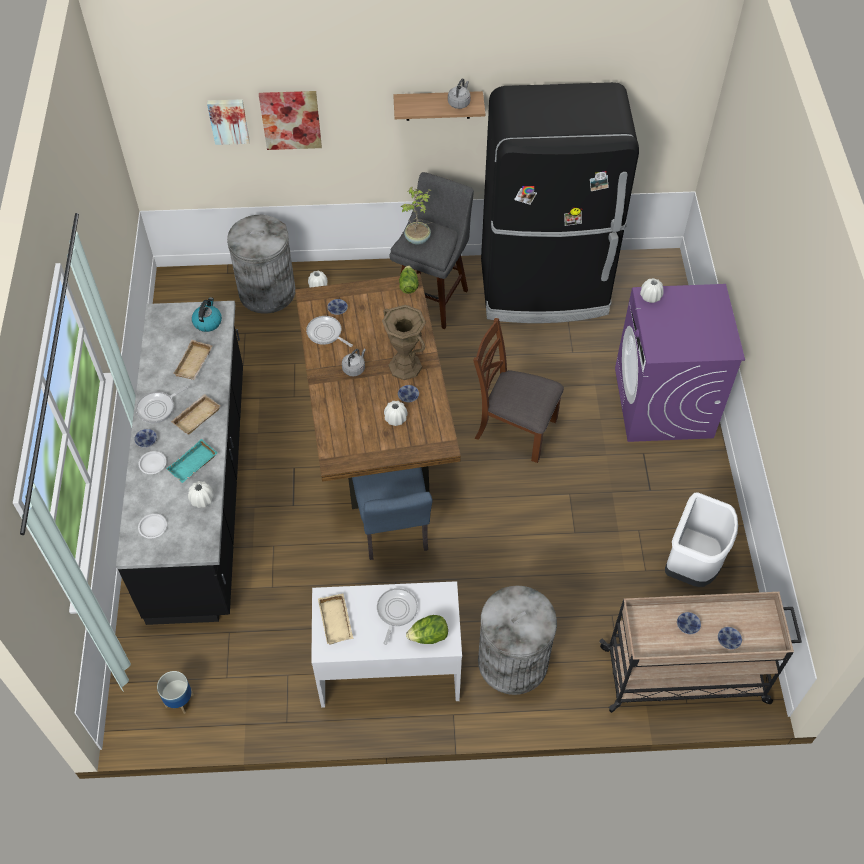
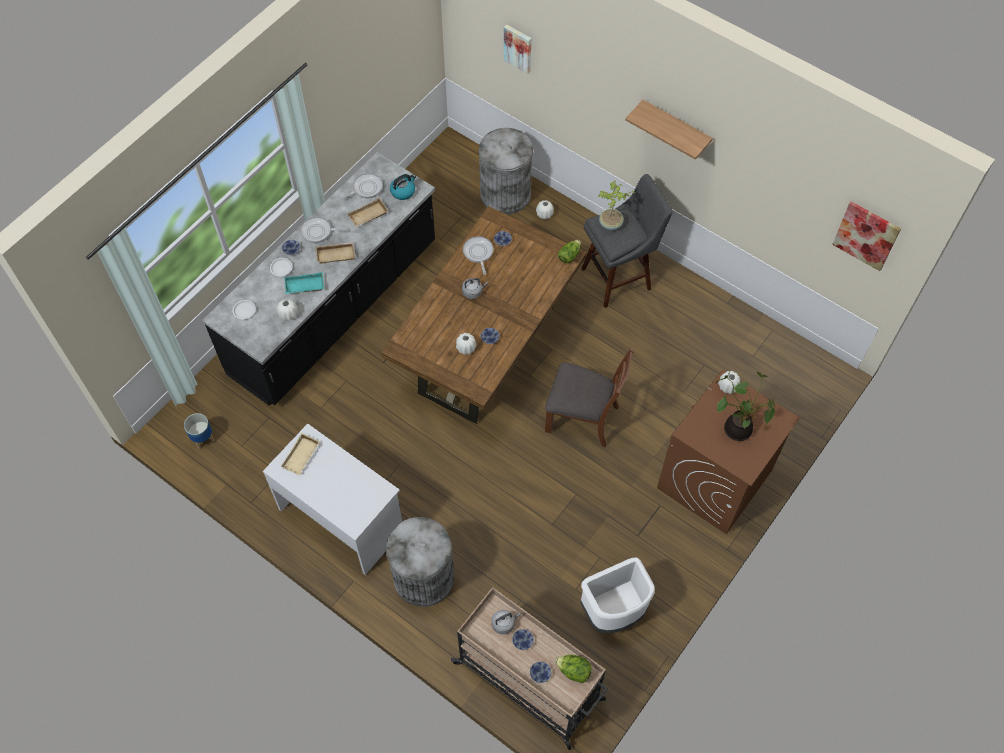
camera: 40 degrees right, 5 degrees up
picture [259,91,322,150] -> picture moved to [832,201,901,271]
blue chair [352,467,433,560] -> none
frying pan [377,588,418,645] -> frying pan moved to [340,173,383,200]
brown vase [382,305,426,380] -> none
lettuce [406,615,448,644] -> lettuce moved to [555,655,592,683]
grey kettle [448,79,471,109] -> grey kettle moved to [492,610,521,634]
brown chair [473,318,564,463] -> brown chair turned 135 degrees clockwise [545,348,634,447]
black fridge [481,82,639,323] -> none
purple washing machine [615,284,745,442] -> brown washing machine [657,370,800,534]
none -> potted plant [715,371,776,441]

